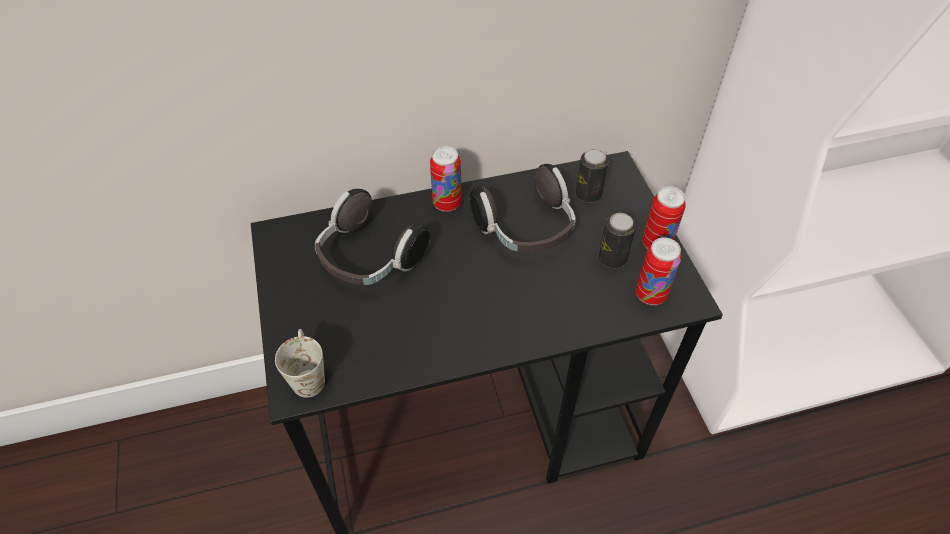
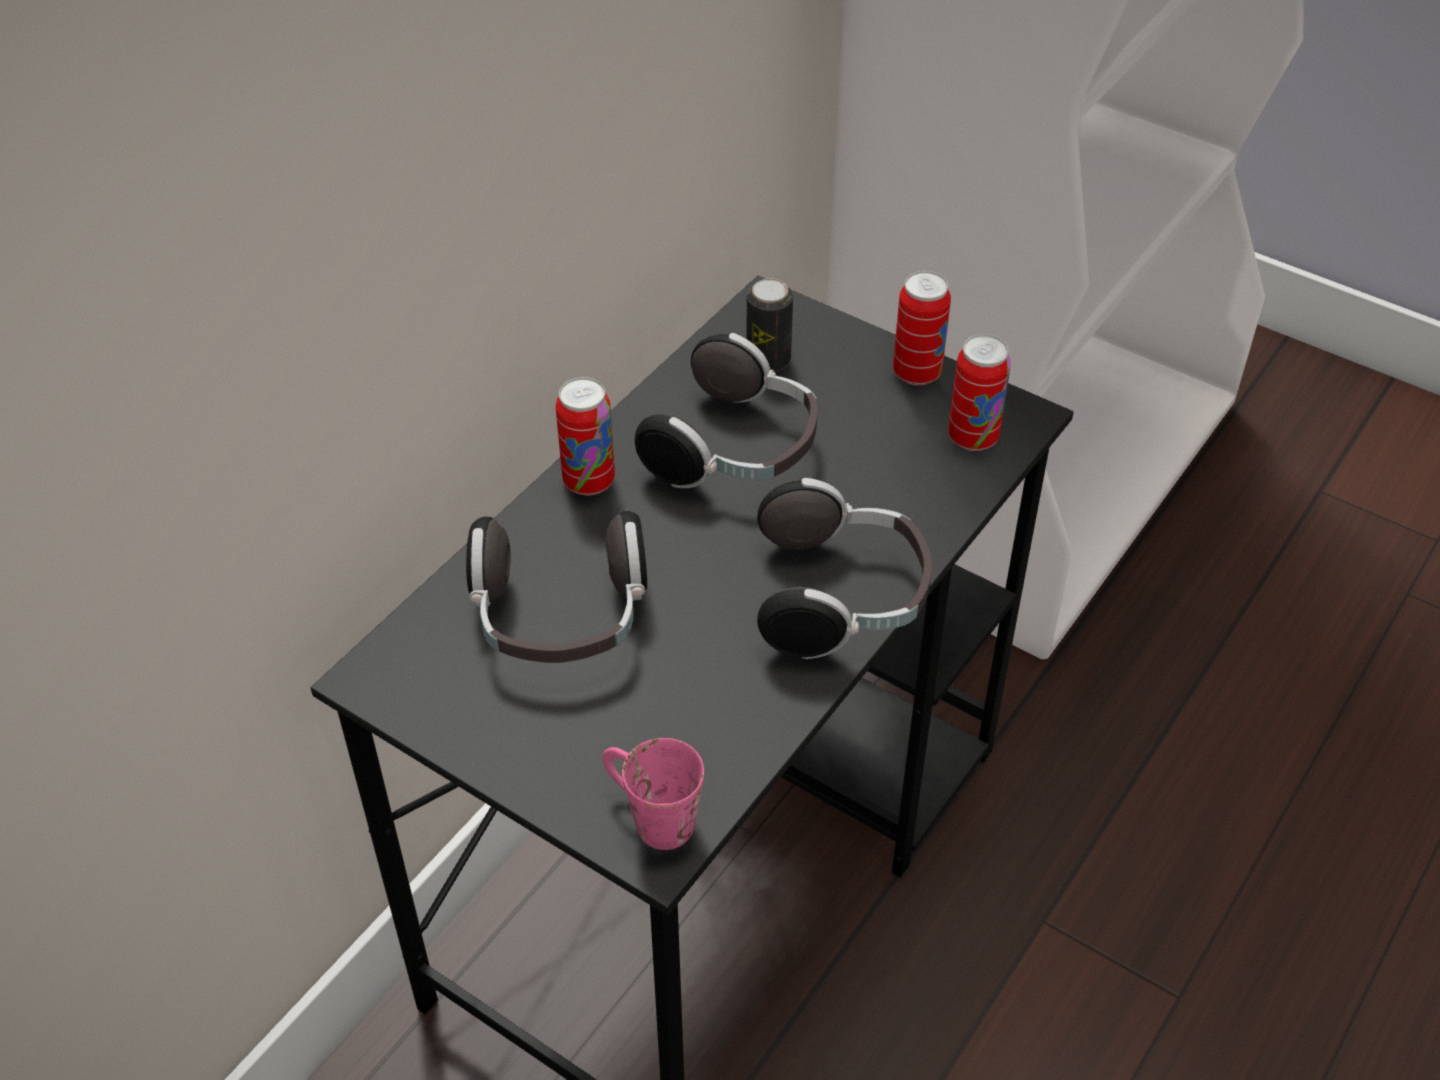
camera: 40 degrees left, 5 degrees down
white mug [275,329,325,398] -> pink mug [602,738,704,850]
can [599,213,636,268] -> none
none -> headphones [757,478,932,659]

